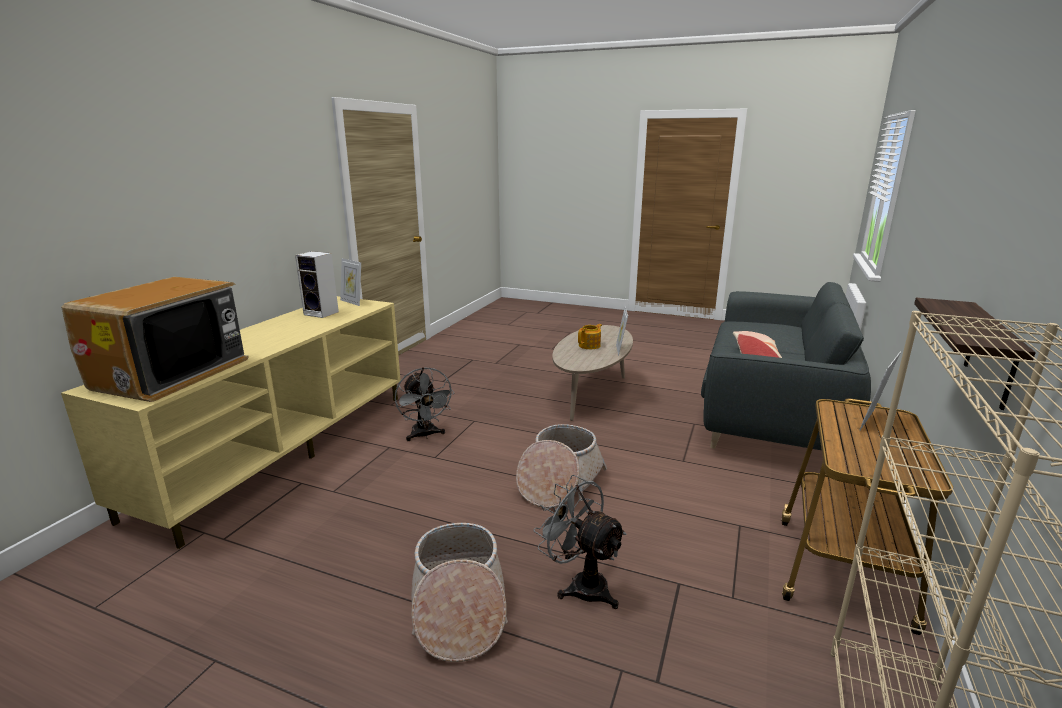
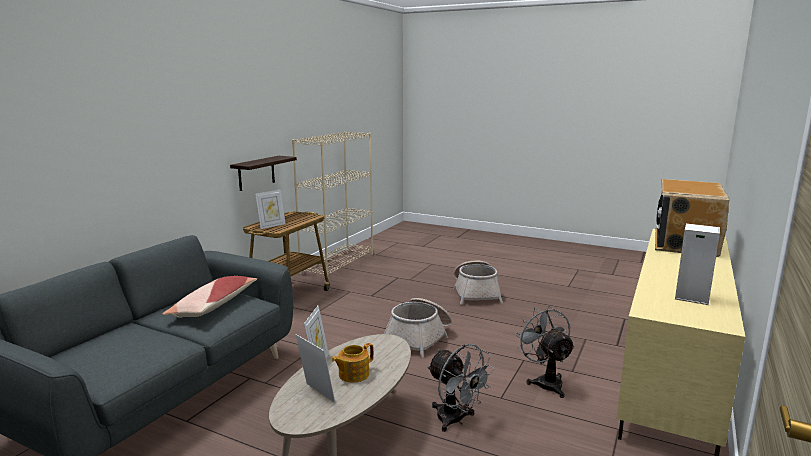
camera: 175 degrees left, 5 degrees down
picture frame [340,258,361,306] -> picture frame moved to [296,334,335,403]
grey fan [533,475,627,609] -> grey fan moved to [427,344,495,432]

